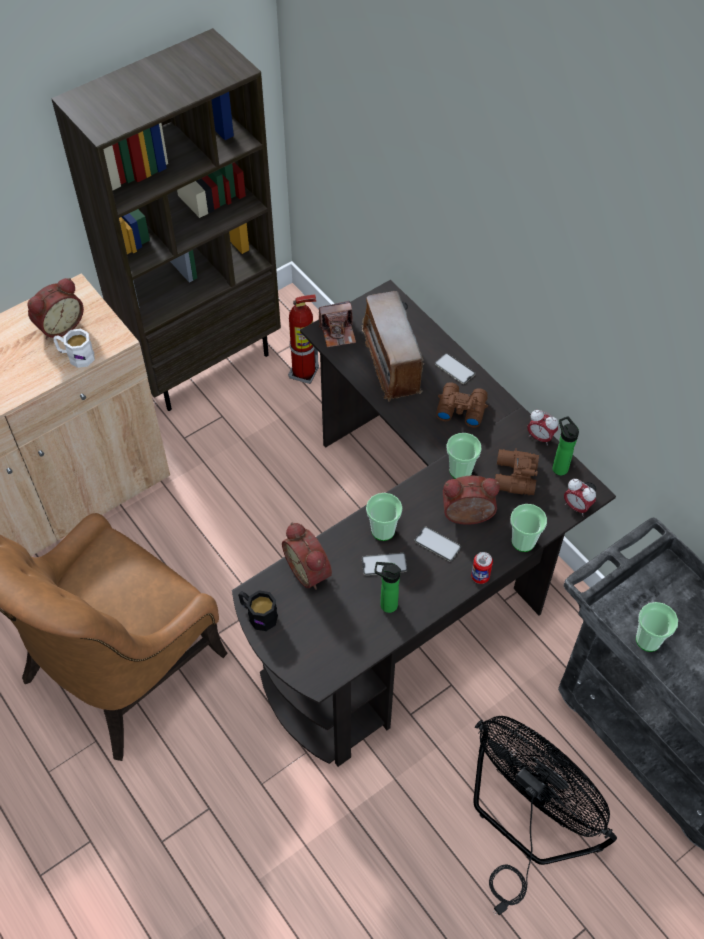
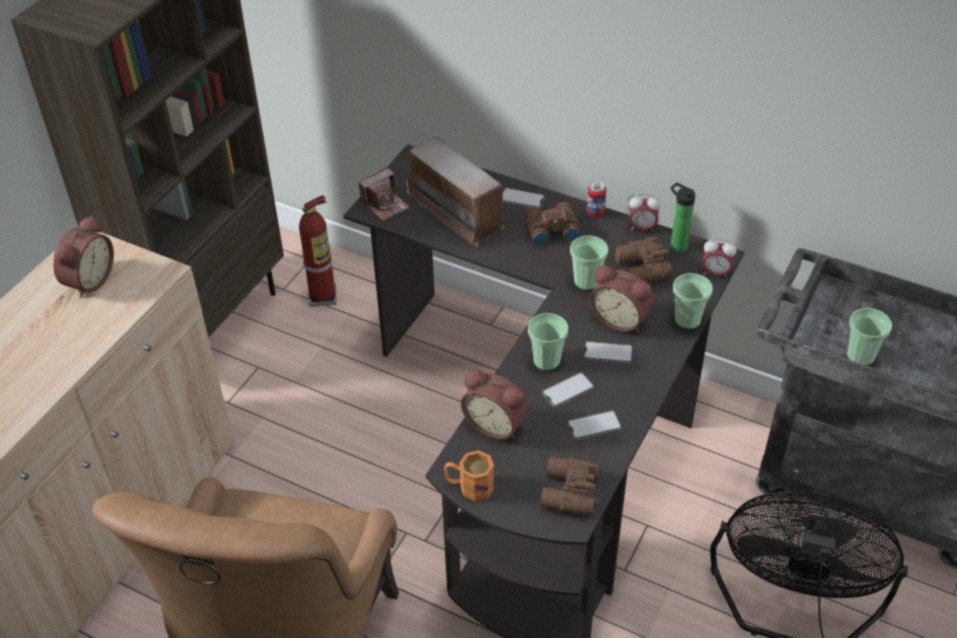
camera: 25 degrees left, 10 degrees down
white mug [53,329,95,368] -> none
black mug [238,590,278,631] -> orange mug [444,450,494,501]
bottle [374,562,401,613] -> phone [567,410,622,440]
alarm clock [443,476,500,525] -> alarm clock turned 120 degrees counterclockwise [589,265,653,332]
can [471,552,493,584] -> can moved to [586,181,606,217]
none -> brown binoculars [540,456,600,515]

